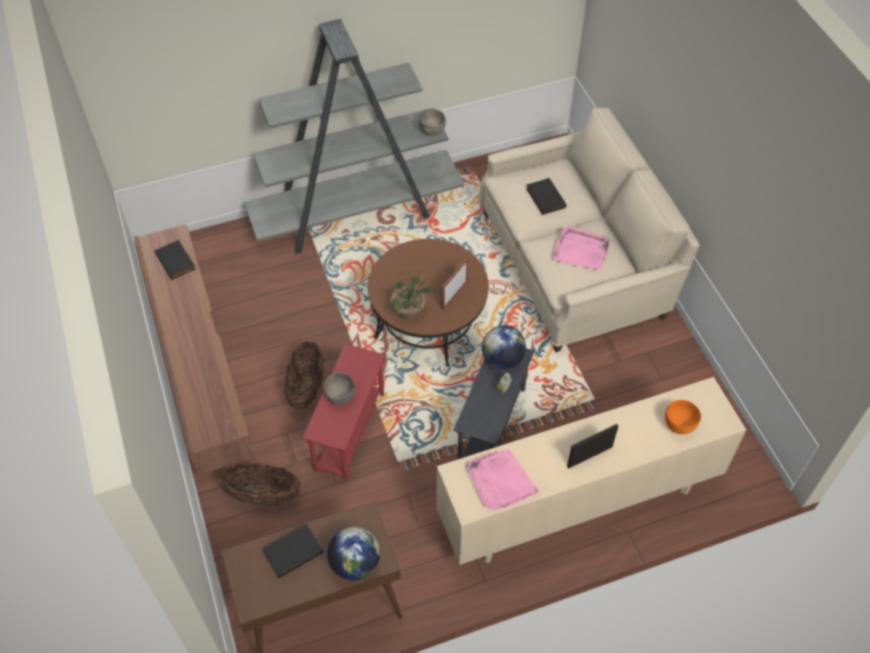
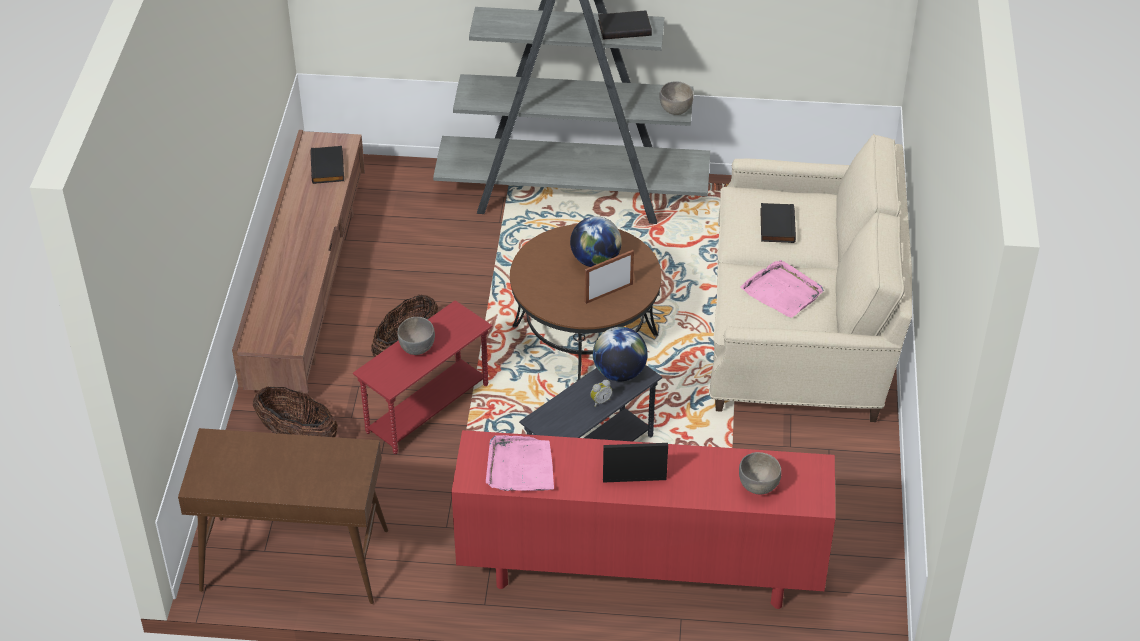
camera: 25 degrees right, 10 degrees down
black book [262,523,323,578] -> black book moved to [598,10,652,40]
globe [327,527,380,580] -> globe moved to [570,216,622,267]
potted plant [384,267,435,320] -> none
beige cabinet [437,377,746,565] -> red cabinet [451,430,835,609]
orange bowl [665,400,701,434] -> grey bowl [739,452,781,494]

